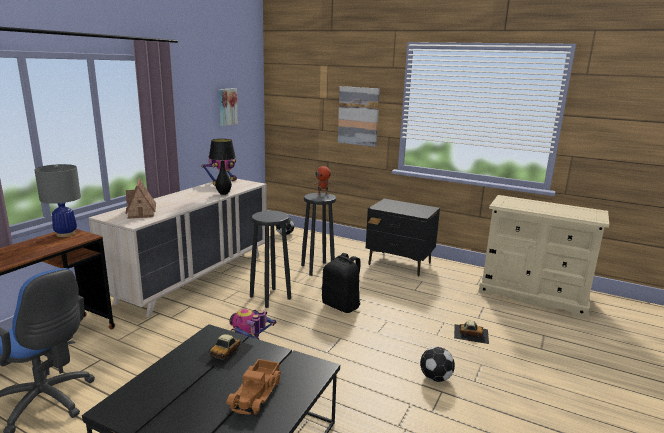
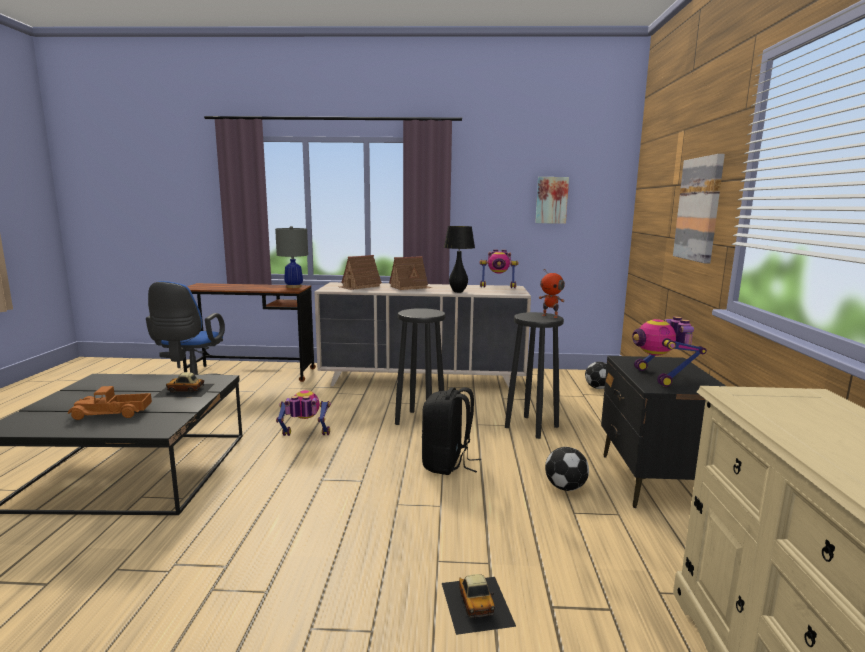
camera: 65 degrees right, 5 degrees down
football [420,347,455,382] -> football moved to [545,447,589,491]
none -> toy house [389,256,432,290]
none -> toy robot [632,316,707,387]

